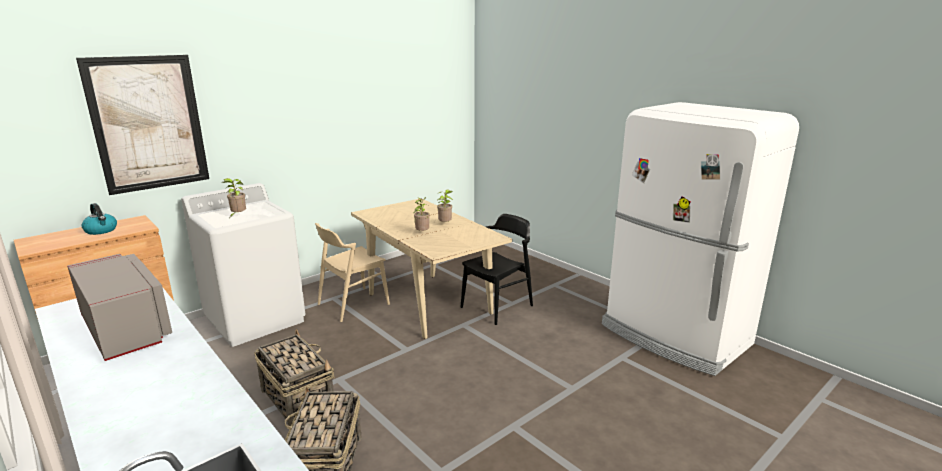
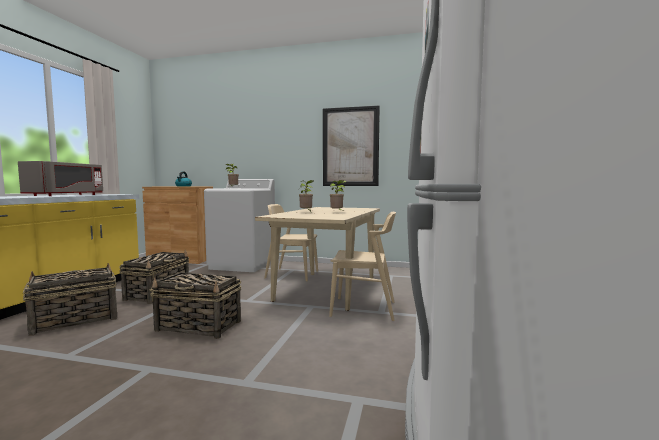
camera: 55 degrees right, 15 degrees down
picture [76,55,209,195] -> picture moved to [323,105,380,186]
black chair [461,214,533,325] -> beige chair [329,212,396,321]
none -> basket [150,272,241,339]

